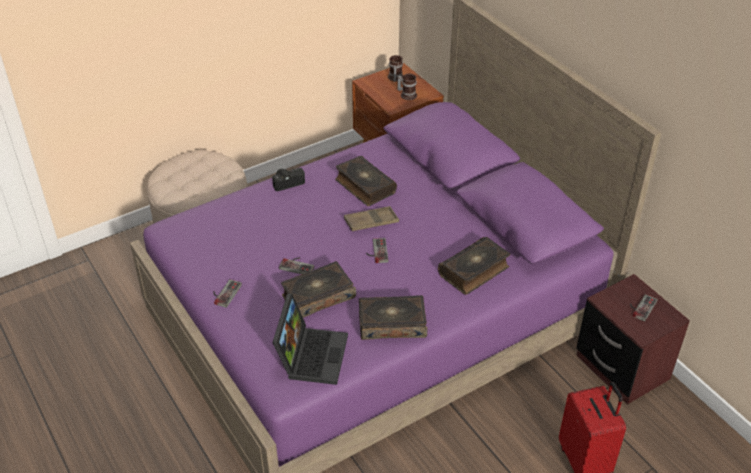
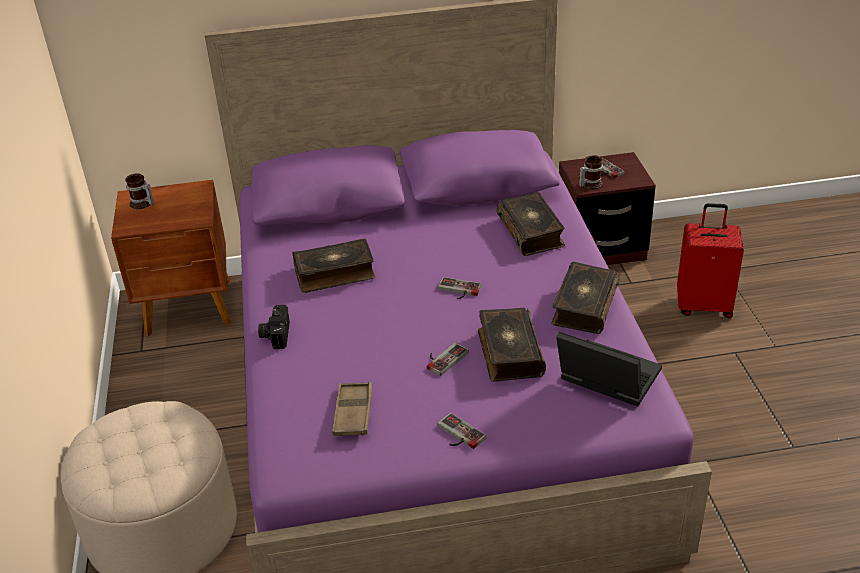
camera: 65 degrees left, 5 degrees down
brown tray [344,206,399,231] -> brown tray moved to [332,382,372,436]
mug [397,73,417,100] -> mug moved to [579,155,603,189]

